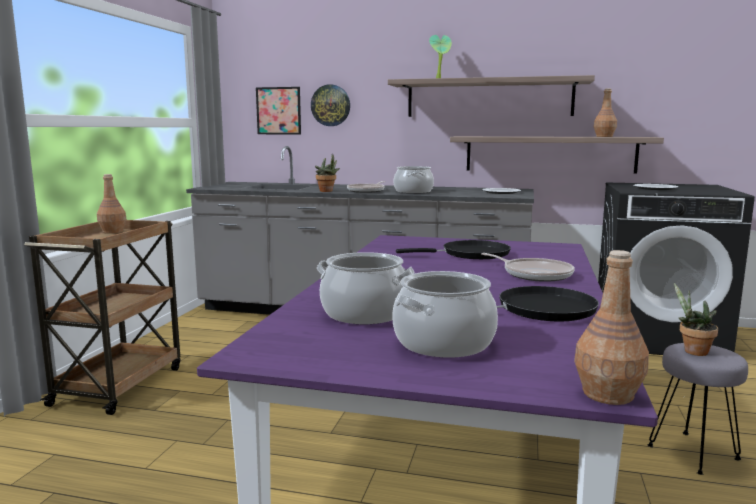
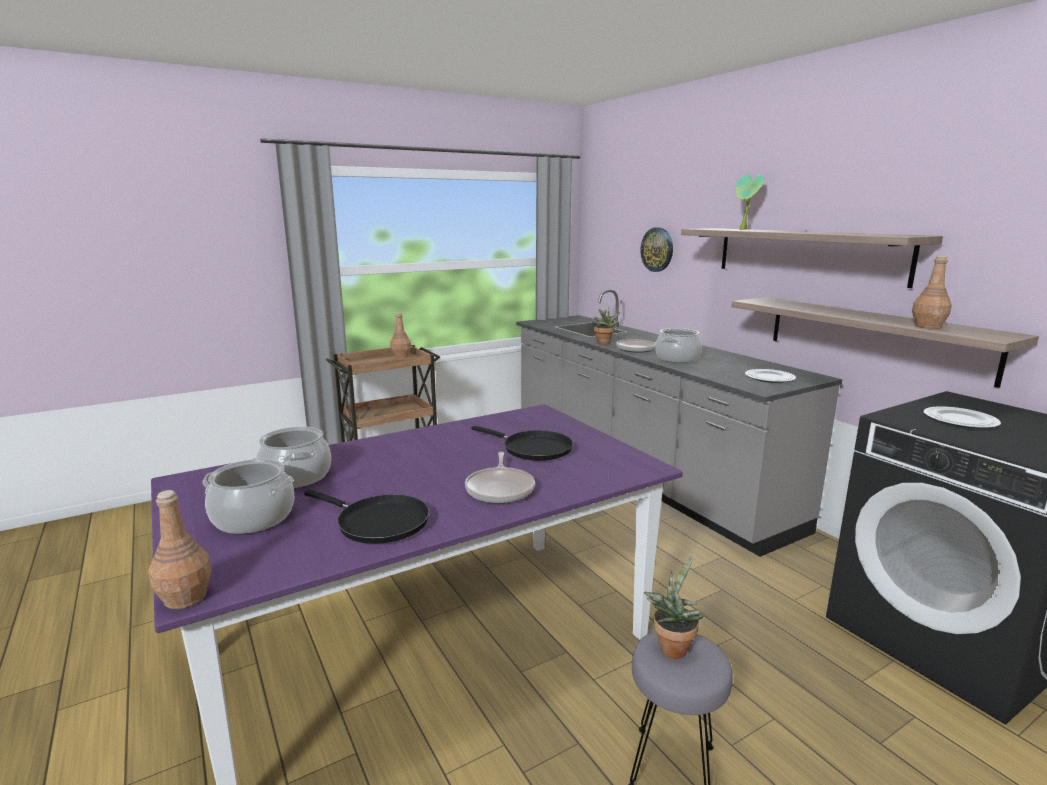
camera: 45 degrees right, 5 degrees up
picture [256,87,301,134] -> none

